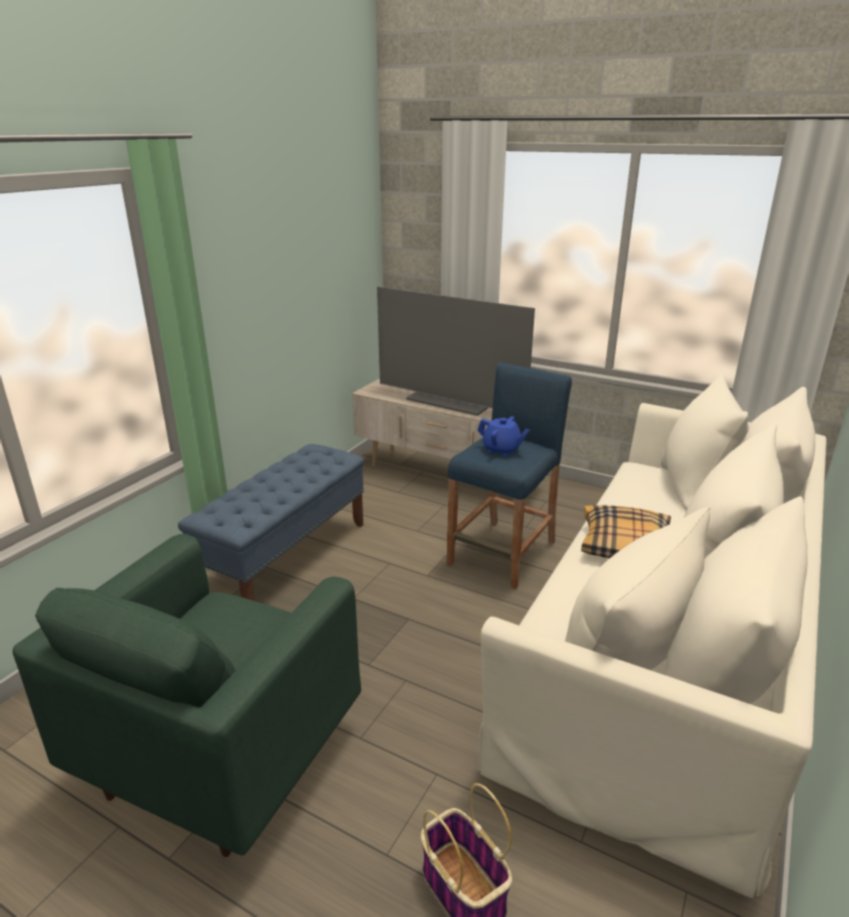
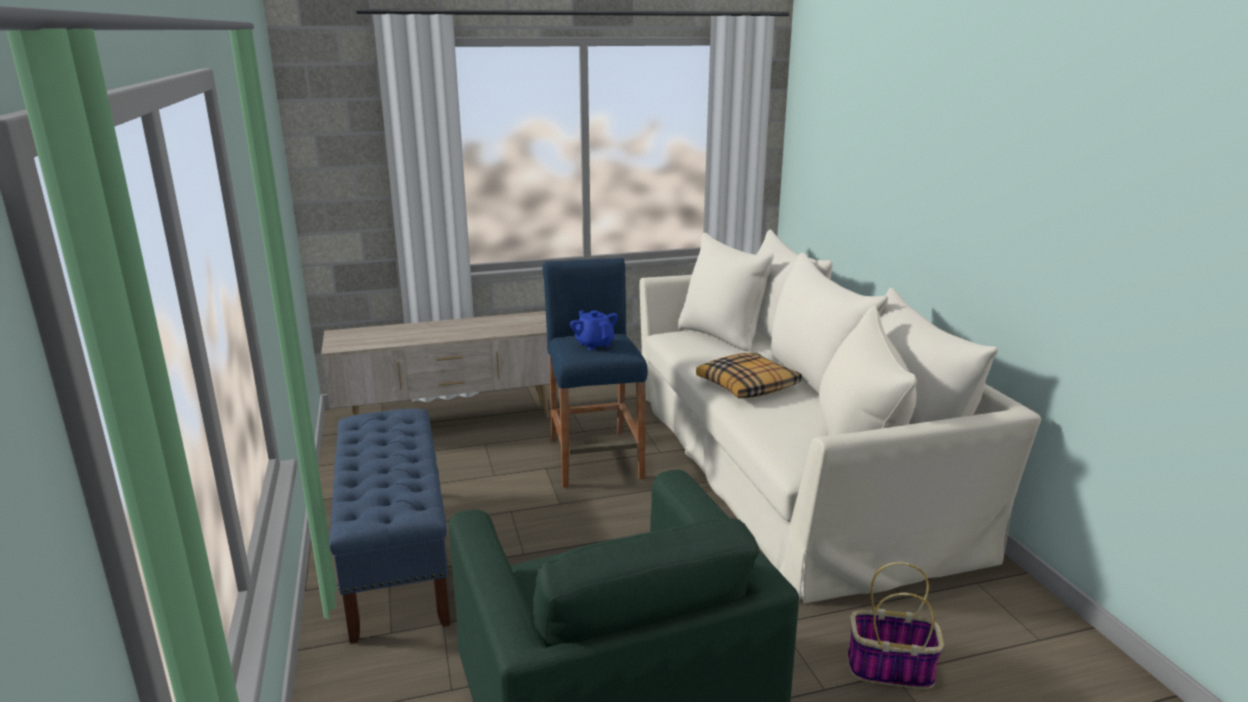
camera: 45 degrees left, 5 degrees down
television [377,287,535,416] -> none
blue teapot [477,416,530,456] -> blue teapot turned 105 degrees counterclockwise [570,310,618,350]

